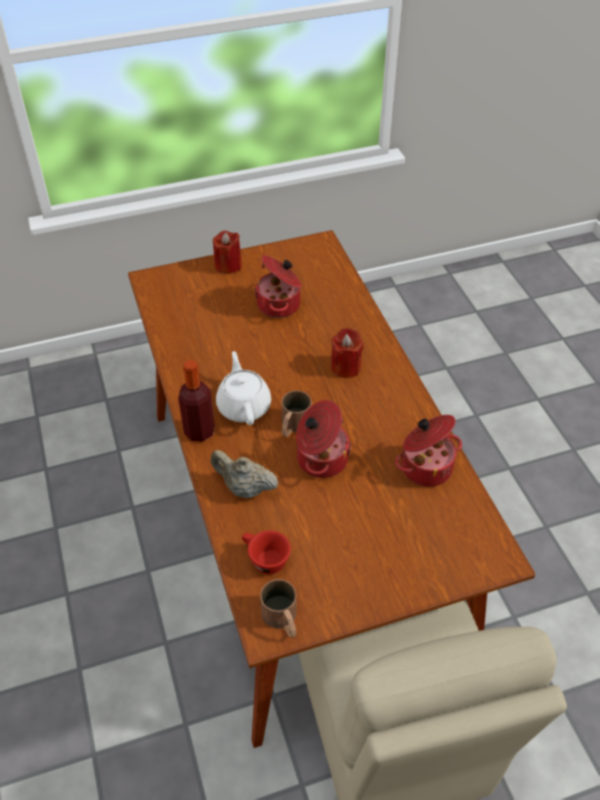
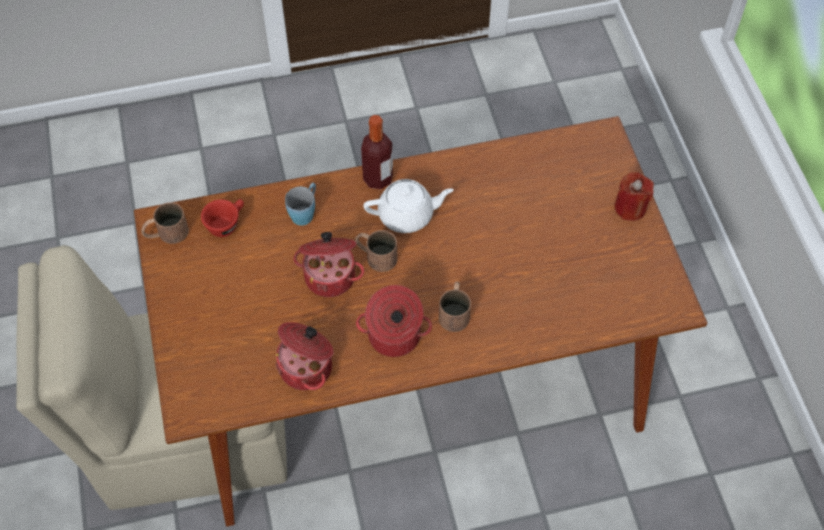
camera: 95 degrees right, 10 degrees up
beige teapot [210,450,278,498] -> blue mug [285,183,316,226]
cooking pot [254,255,302,318] -> cooking pot moved to [356,285,432,357]
red candle [331,328,363,378] -> brown mug [439,282,471,332]

